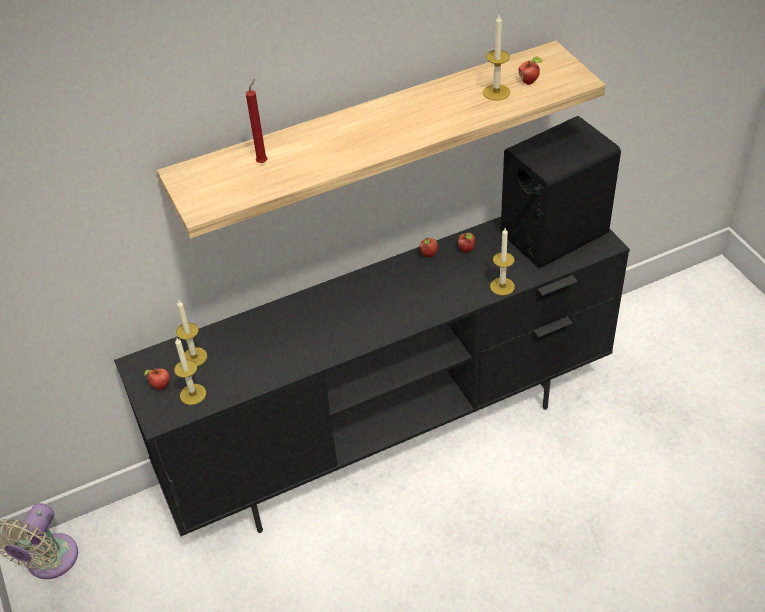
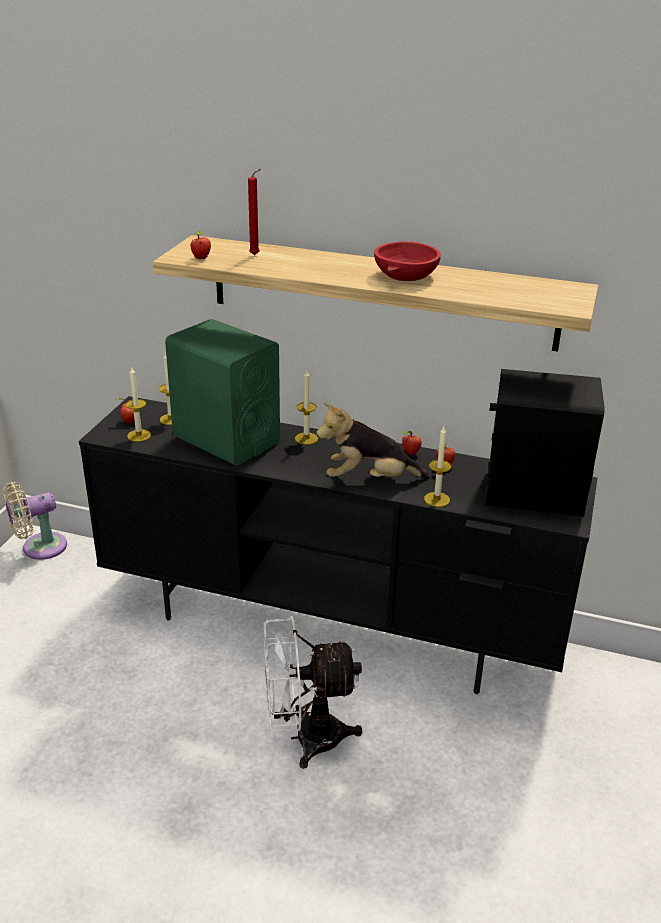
camera: 40 degrees right, 15 degrees down
candle [483,15,510,101] -> candle moved to [295,371,318,445]
apple [518,56,543,85] -> apple moved to [190,230,211,259]
none -> green speaker [165,319,280,466]
none -> white fan [264,616,362,769]
none -> plush toy [316,402,430,478]
none -> red bowl [374,241,441,281]

